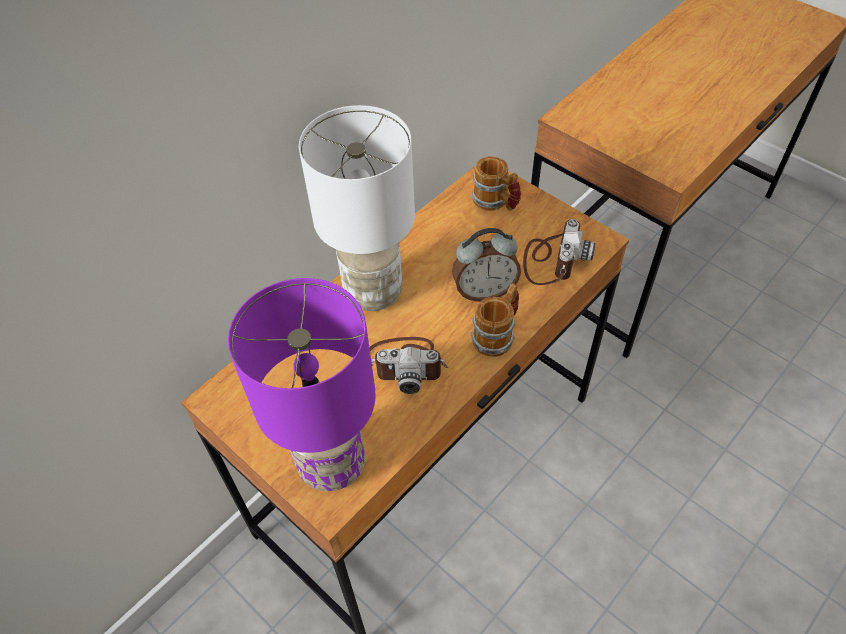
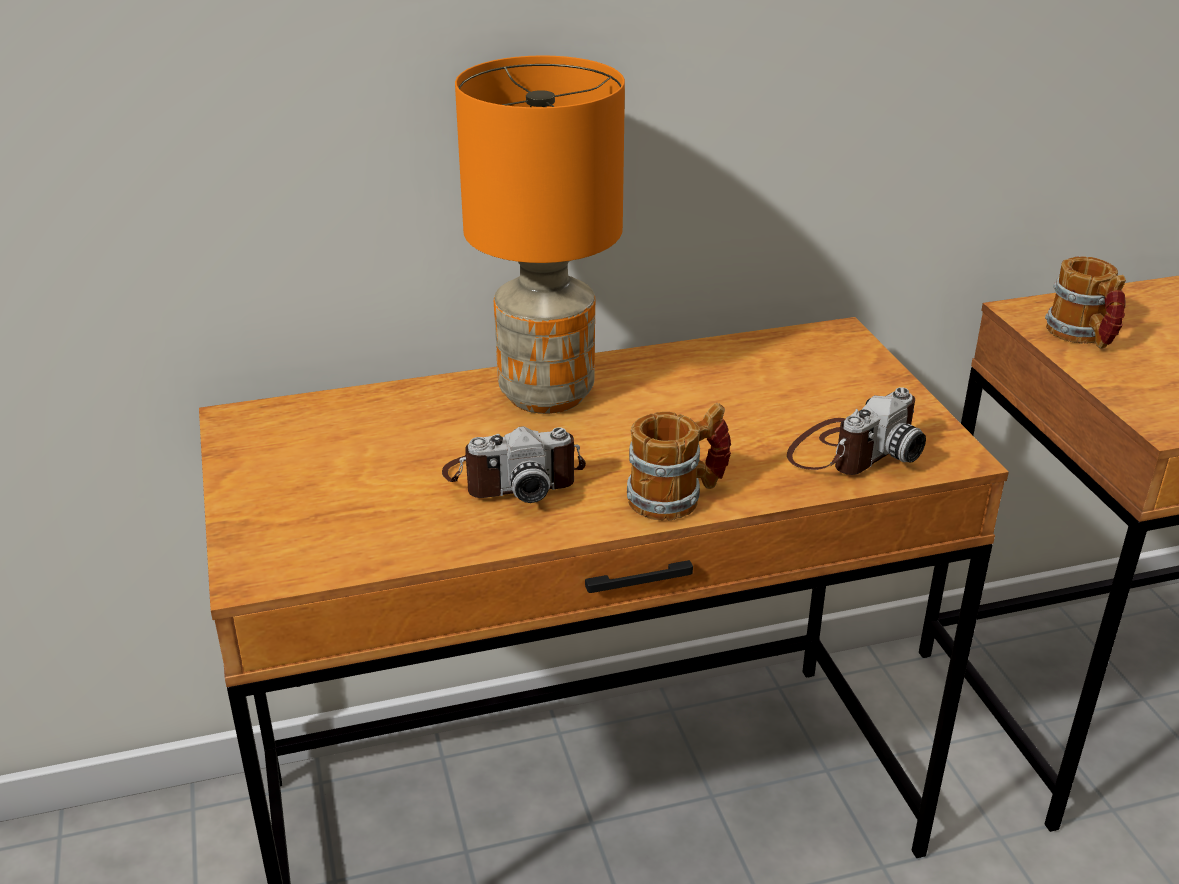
camera: 30 degrees right, 20 degrees down
purple table lamp [228,278,376,491] -> none
white table lamp [299,105,415,311] -> orange table lamp [455,56,625,414]
camera [369,337,448,394] -> camera turned 45 degrees counterclockwise [442,426,586,503]
alarm clock [452,228,521,302] -> none
mug [472,156,521,211] -> mug moved to [1045,257,1126,348]

